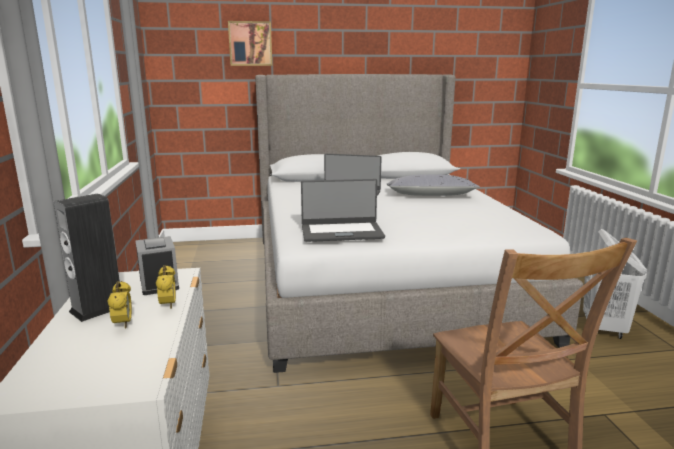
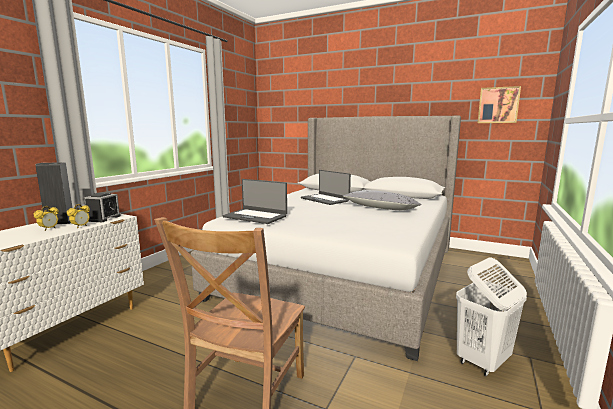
camera: 35 degrees right, 5 degrees down
picture [228,21,272,66] -> picture moved to [478,86,521,123]

